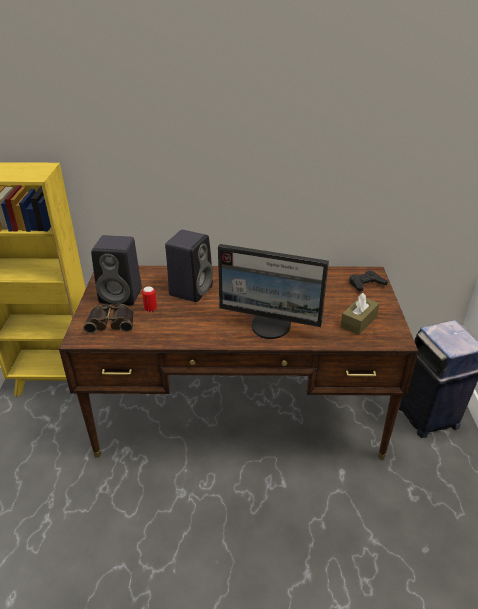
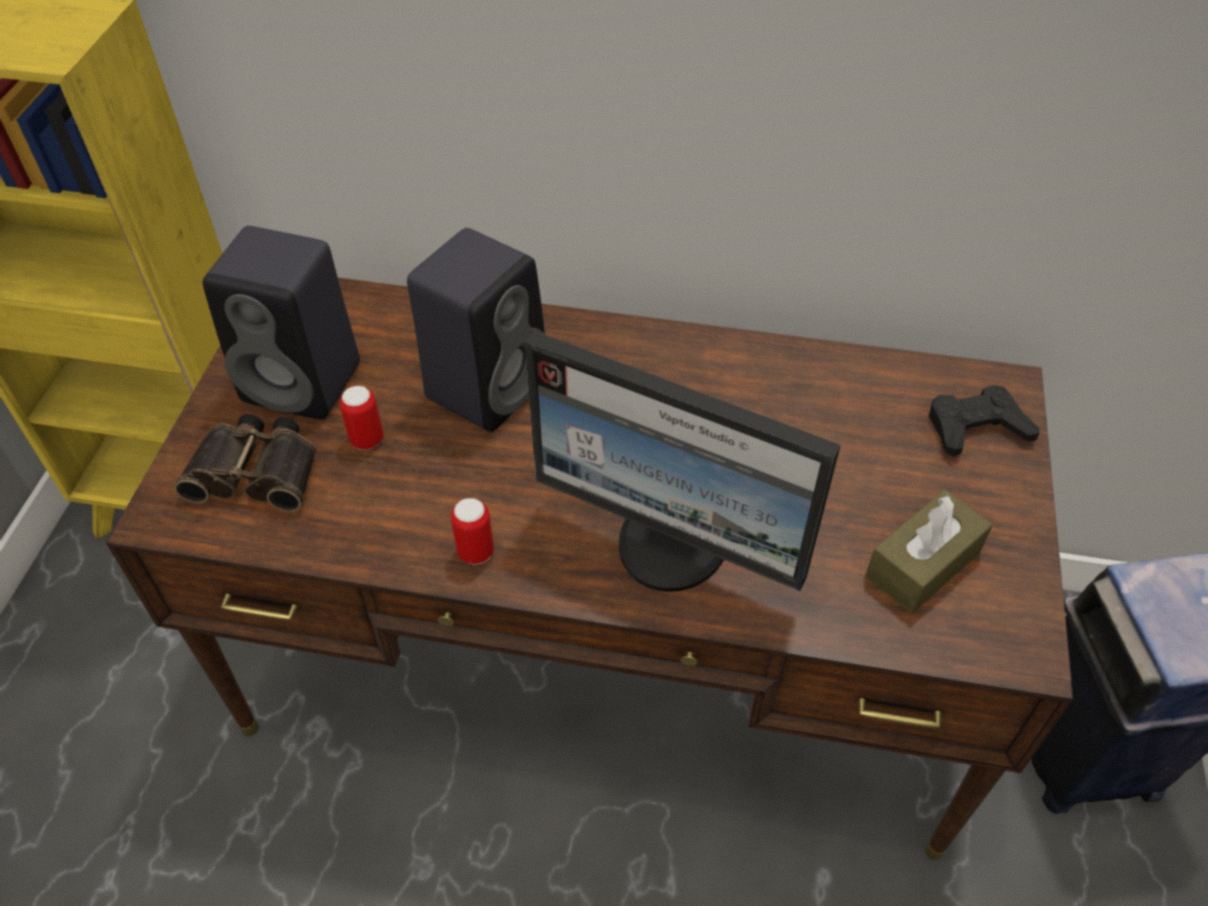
camera: 10 degrees right, 15 degrees up
none -> can [451,498,494,565]

